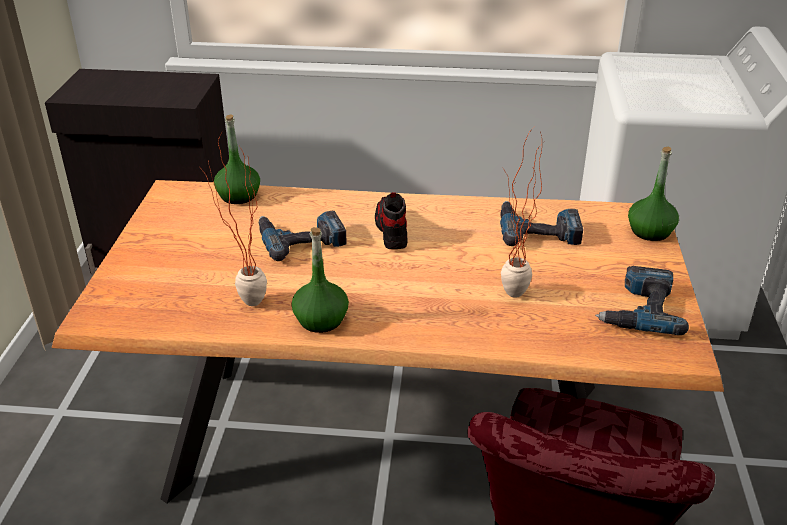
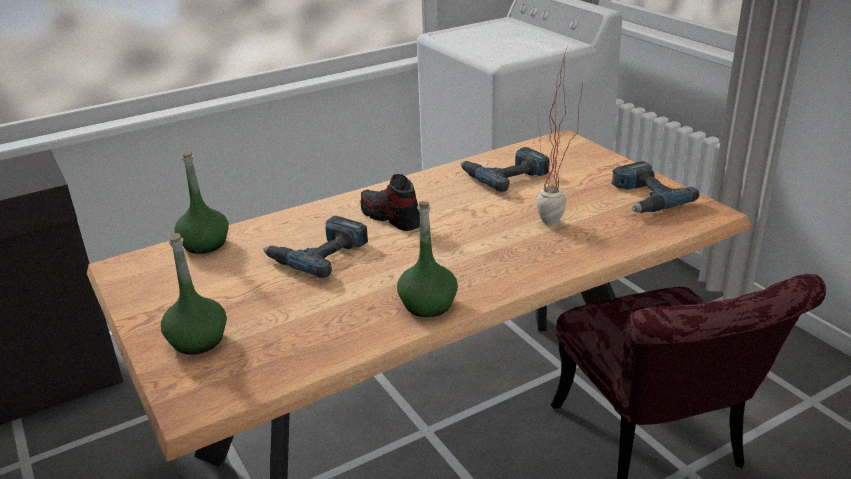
camera: 35 degrees left, 5 degrees down
potted plant [199,132,267,306] -> none
green bottle [628,147,679,241] -> green bottle moved to [161,233,227,355]

